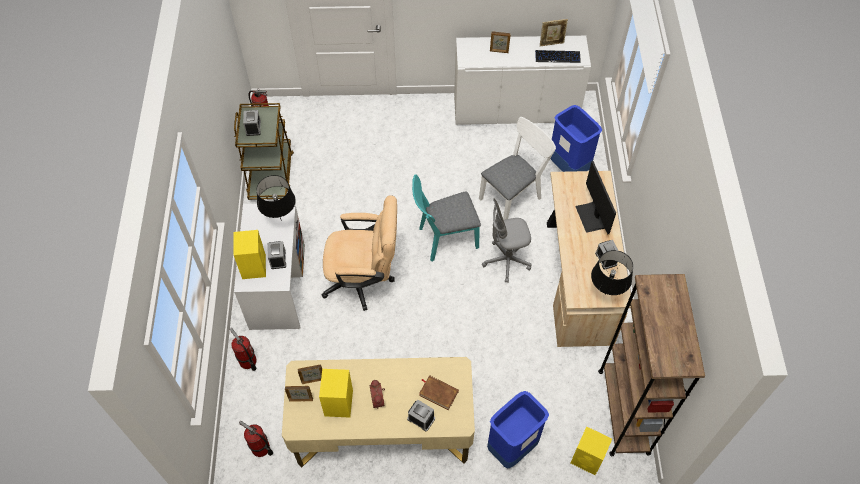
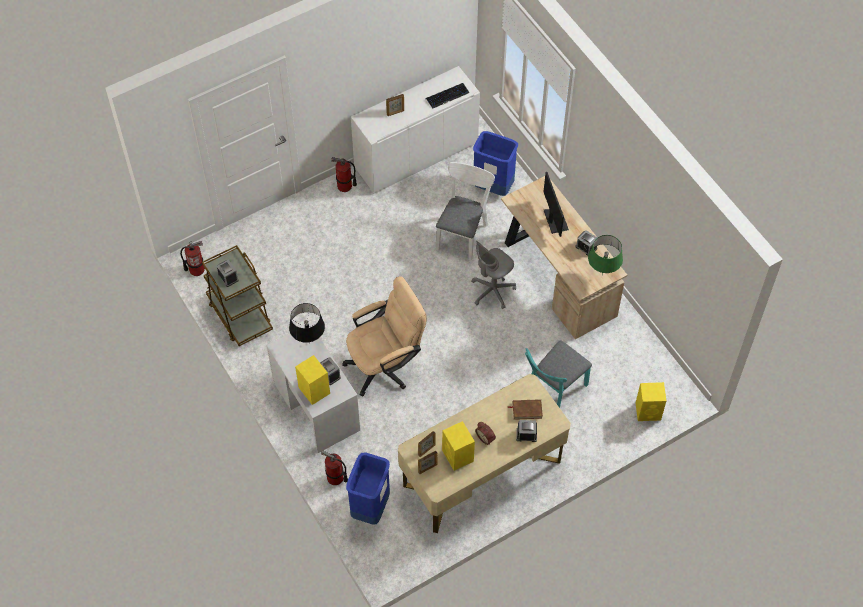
camera: 30 degrees left, 0 degrees up
fire extinguisher [239,421,273,457] -> fire extinguisher moved to [331,157,357,192]
turquoise chair [412,174,481,262] -> turquoise chair moved to [525,340,592,408]
blue trash can [487,391,549,468] -> blue trash can moved to [346,452,390,524]
picture frame [540,19,568,47] -> none
monitor [575,161,616,234] -> monitor turned 150 degrees counterclockwise [543,172,569,237]
black table lamp [591,250,633,295] -> green table lamp [588,235,623,276]
brown bookcase [598,274,705,456] -> none

